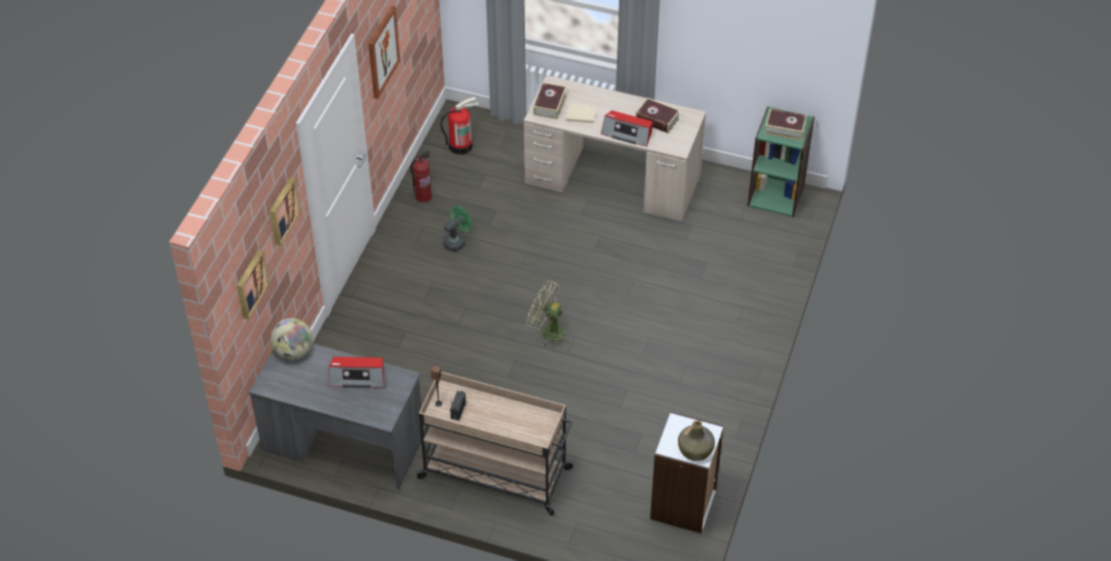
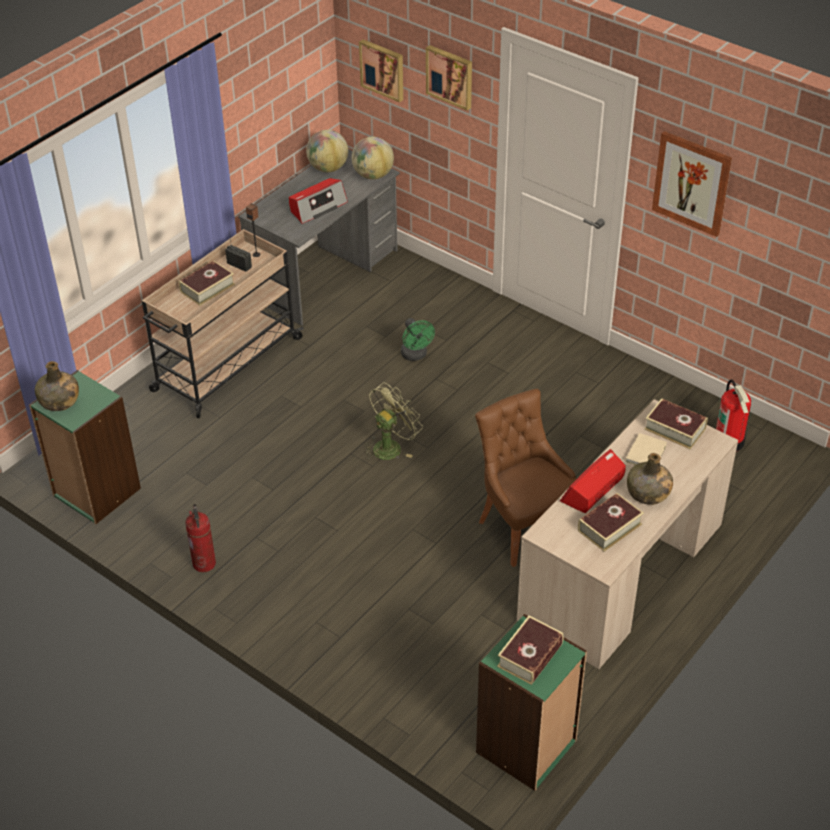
camera: 110 degrees right, 5 degrees down
radio [329,357,384,388] -> radio turned 150 degrees counterclockwise [289,178,348,224]
fire extinguisher [410,150,432,203] -> fire extinguisher moved to [185,504,216,572]
green fan [443,206,472,251] -> green fan moved to [401,318,435,361]
white bookcase [650,411,724,534] -> green bookcase [29,370,141,524]
none -> book [179,261,235,306]
none -> globe [306,130,348,172]
none -> brown chair [475,389,576,567]
none -> green bottle [627,453,673,505]

